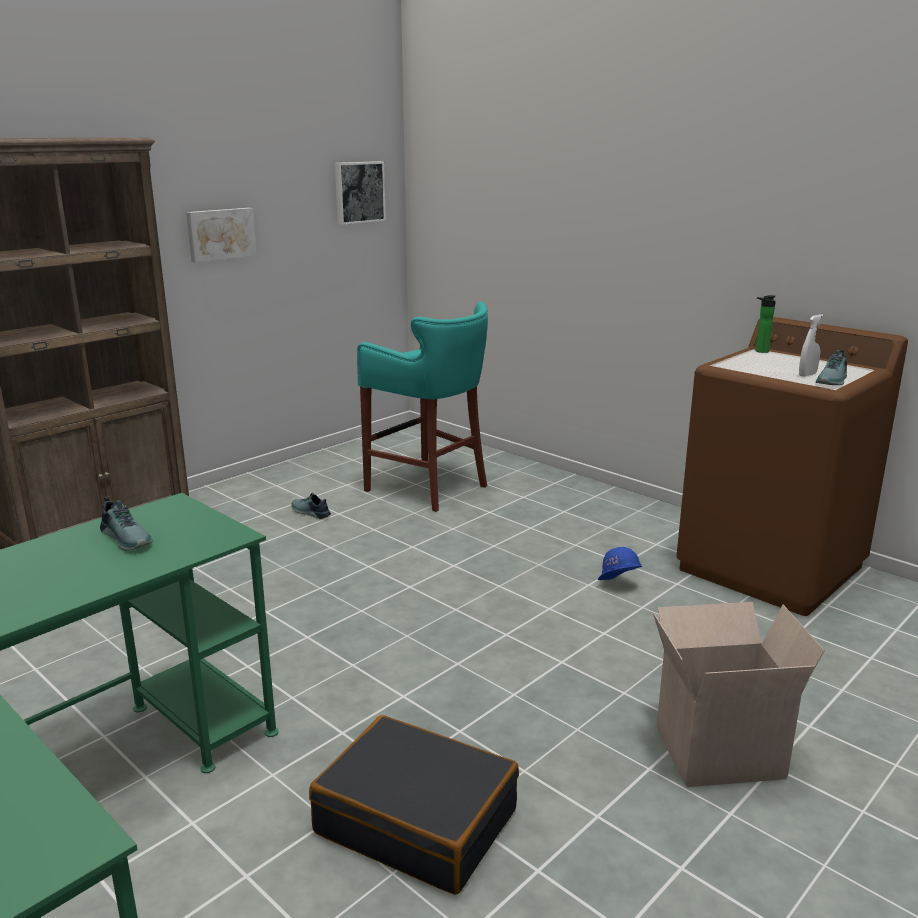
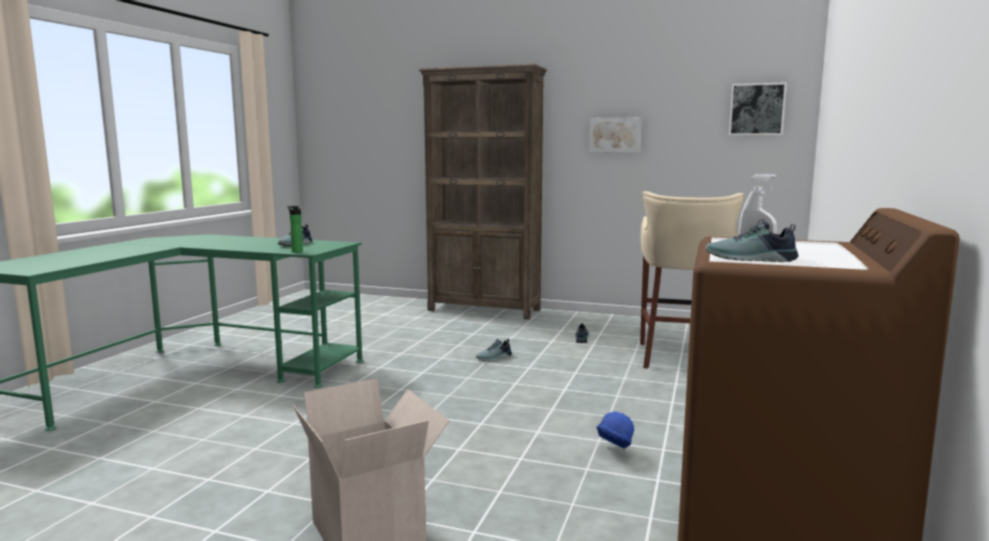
camera: 65 degrees right, 10 degrees down
black suitcase [309,715,519,895] -> none
turquoise stool [357,301,488,512] -> beige stool [640,191,745,369]
bottle [756,295,776,353] -> bottle moved to [287,206,303,253]
none -> shoe [476,339,512,361]

